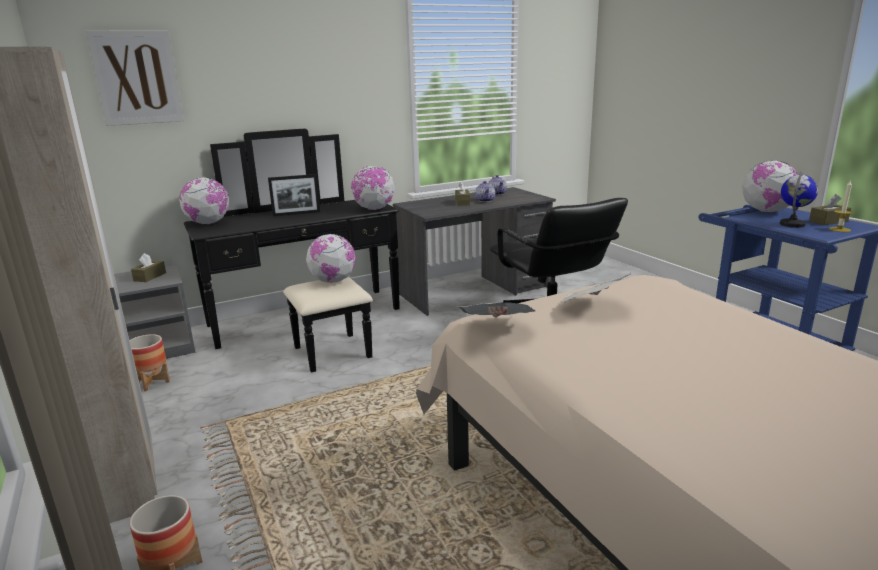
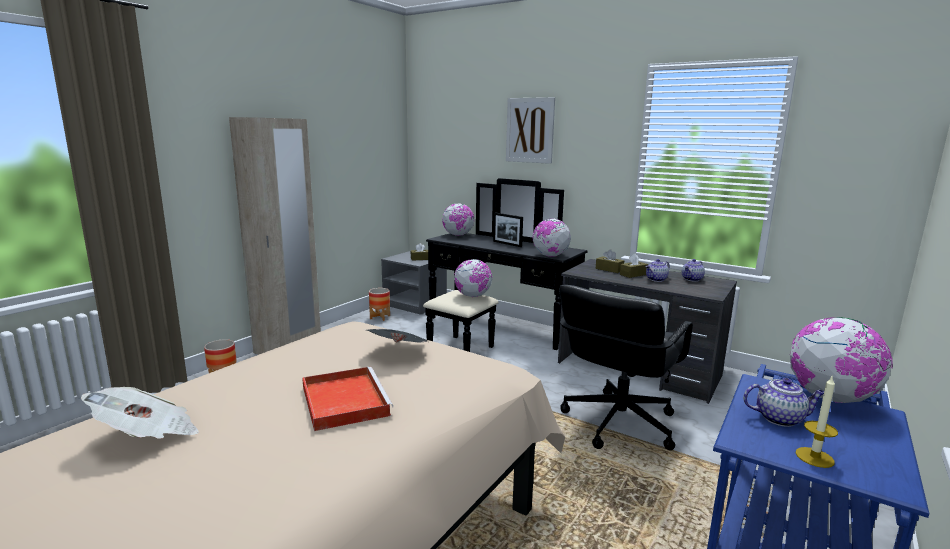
camera: 60 degrees right, 5 degrees down
picture [86,30,184,126] -> picture moved to [506,97,555,164]
newspaper [458,302,535,317] -> newspaper moved to [81,387,199,439]
globe [780,172,818,228] -> teapot [743,378,824,427]
brown tissue box [809,194,851,225] -> brown tissue box moved to [596,249,624,273]
none -> red tray [302,367,393,431]

